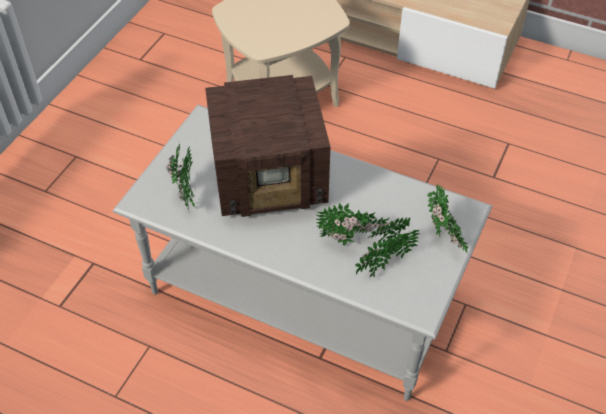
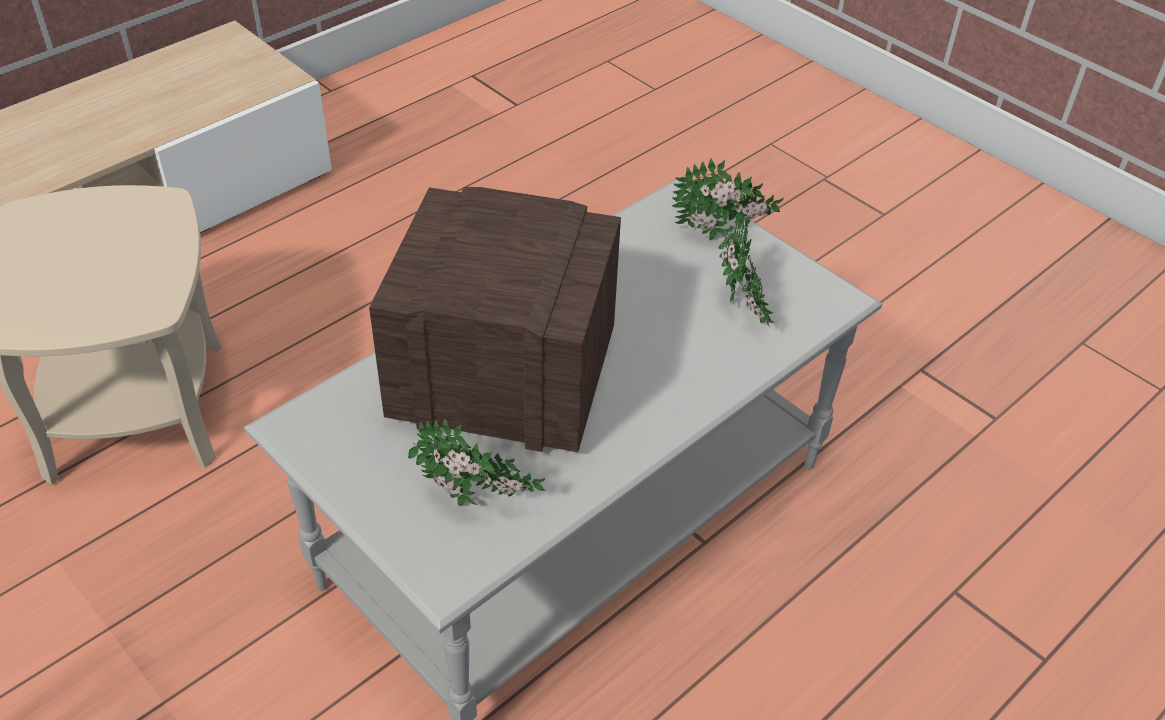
camera: 70 degrees left, 5 degrees down
radio [205,75,330,217] -> radio turned 90 degrees counterclockwise [369,187,621,452]
potted plant [316,203,389,246] -> none

